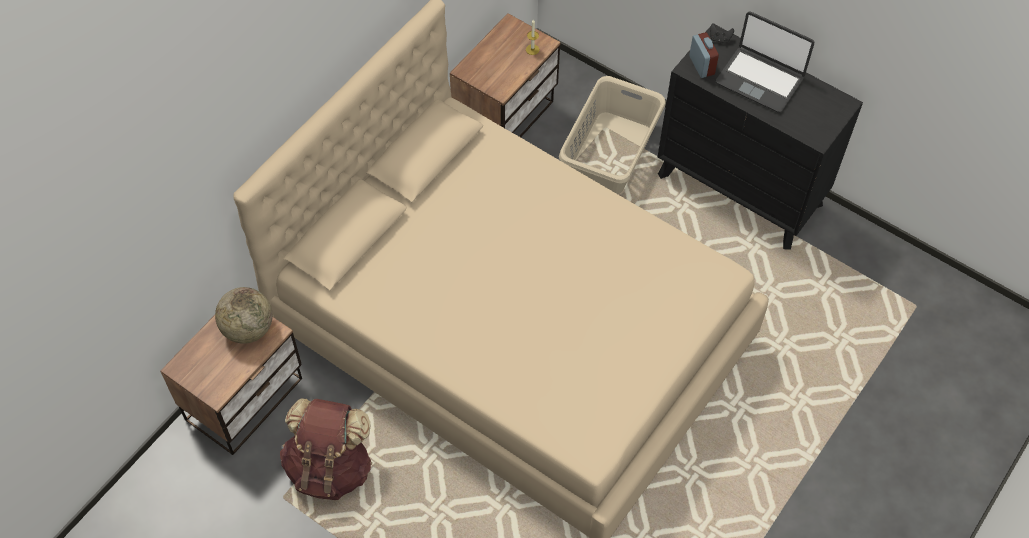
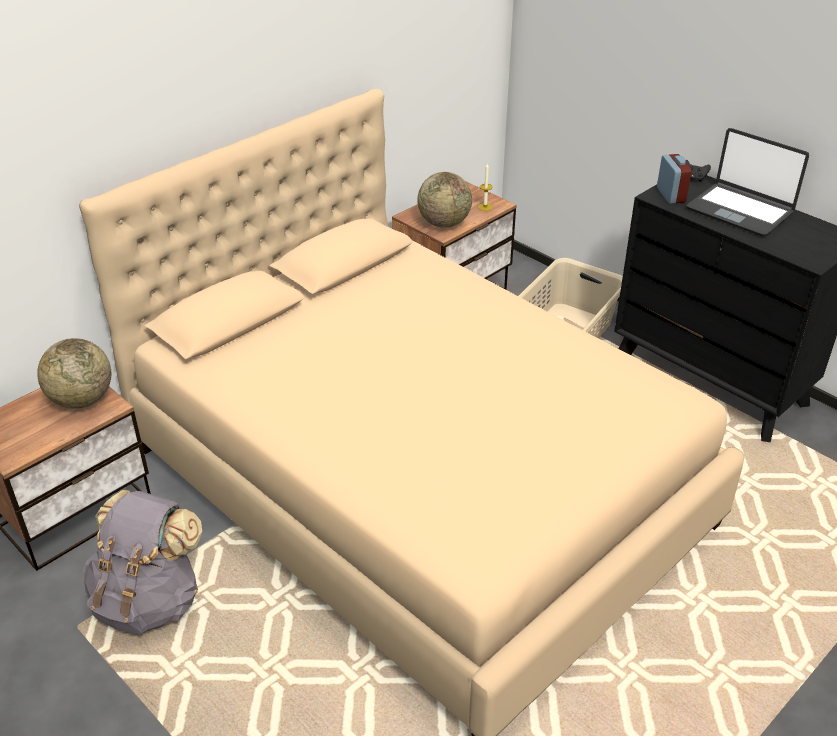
camera: 10 degrees right, 20 degrees down
brown backpack [280,398,372,500] -> grey backpack [83,490,202,635]
none -> globe [417,172,472,228]

